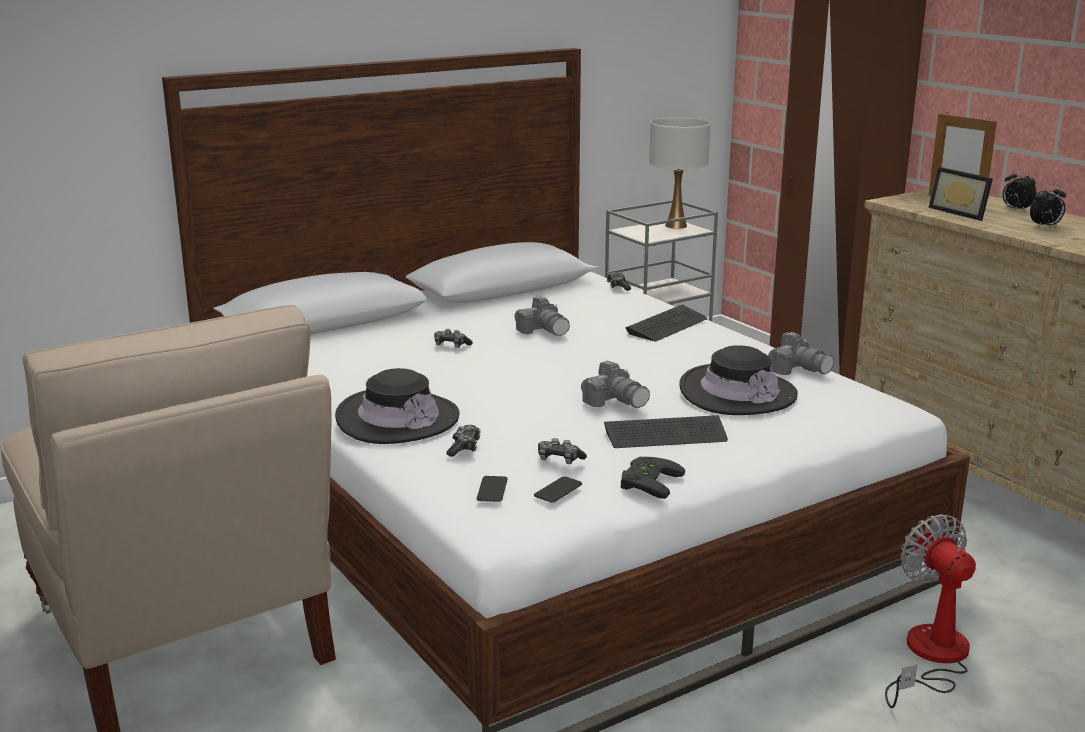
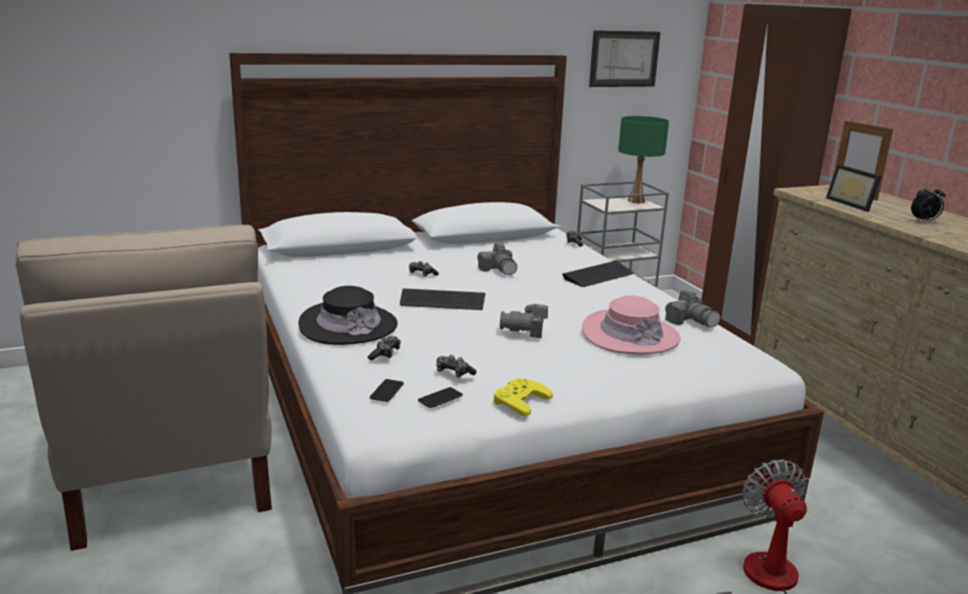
camera: 10 degrees right, 0 degrees up
camera [581,361,650,408] -> camera turned 120 degrees clockwise [500,303,548,338]
keyboard [604,415,728,448] -> keyboard moved to [400,288,486,310]
black game controller [621,457,685,499] -> yellow game controller [493,378,553,417]
white table lamp [649,117,711,229] -> green table lamp [618,116,669,203]
black hat [679,345,798,415] -> pink hat [582,295,680,354]
alarm clock [1002,169,1037,212] -> none
none -> picture [589,30,661,87]

